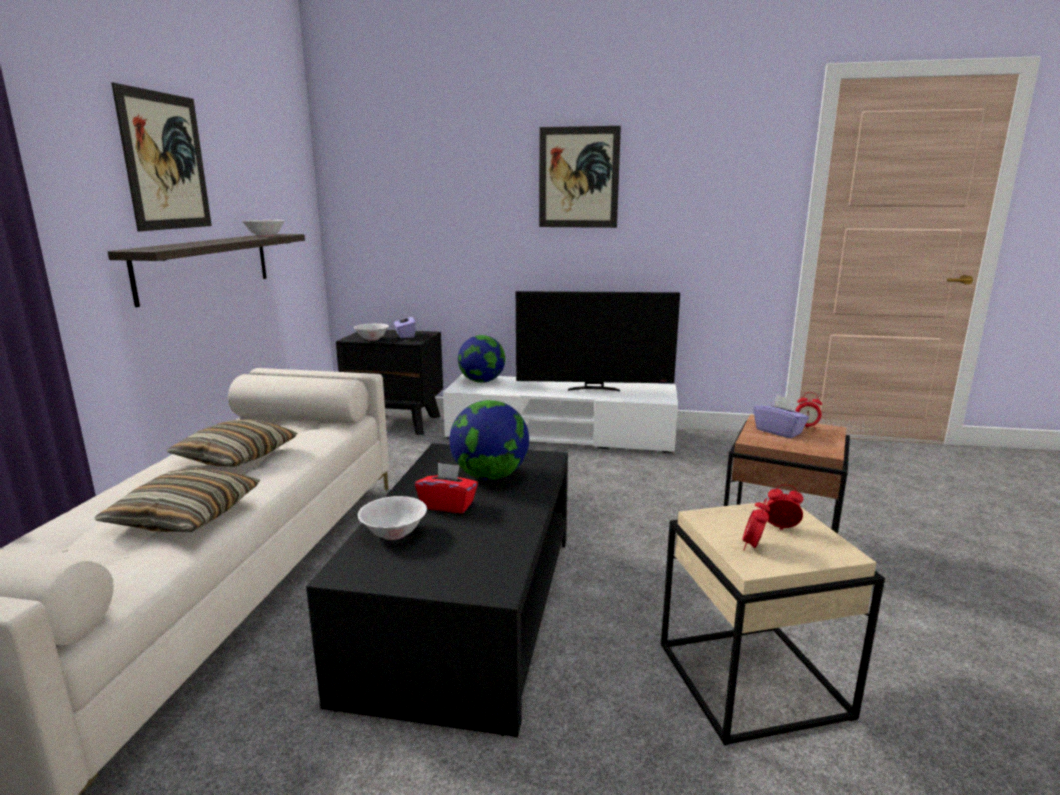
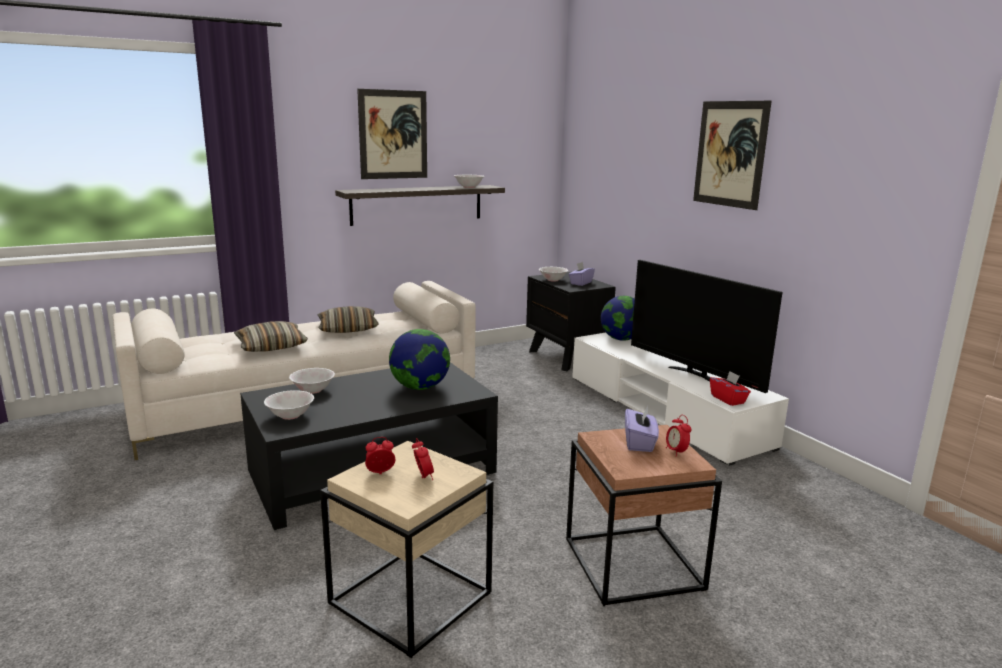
camera: 50 degrees right, 0 degrees up
red tissue box [415,462,478,513] -> red tissue box moved to [710,371,751,406]
none -> white bowl [264,390,314,420]

